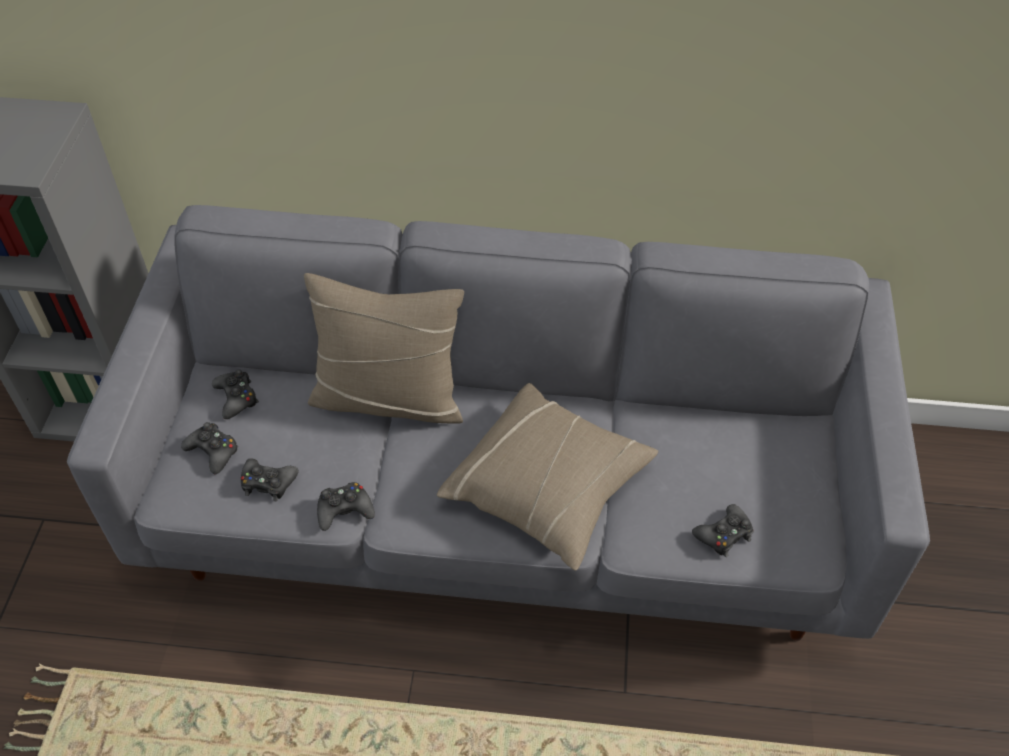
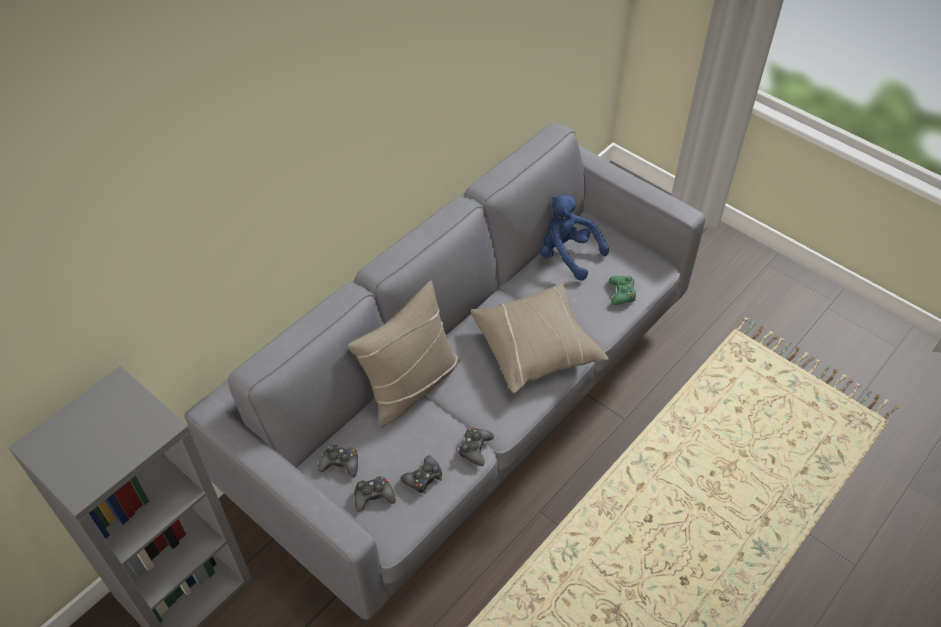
camera: 55 degrees left, 0 degrees up
black game controller [692,504,754,557] -> green game controller [609,276,636,305]
none -> blue plush toy [539,195,609,281]

